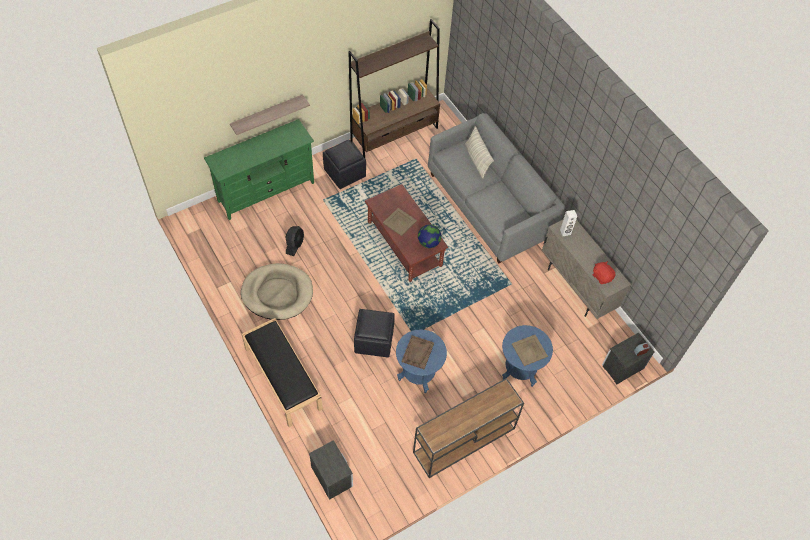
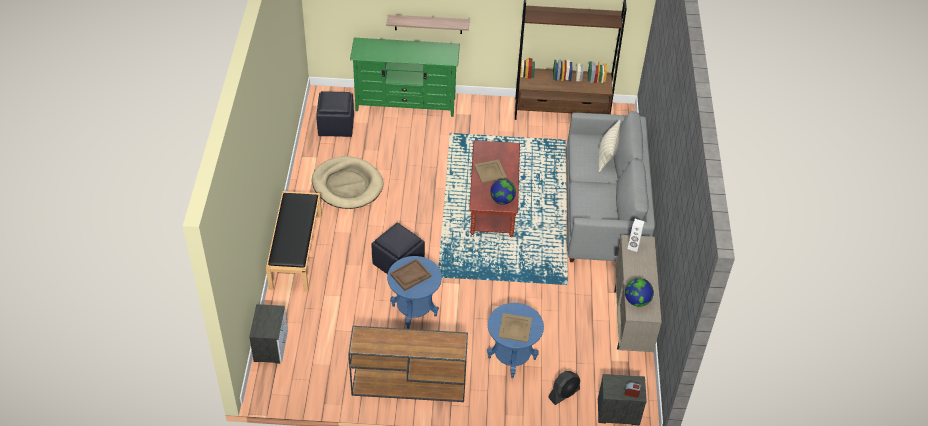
camera: 35 degrees right, 10 degrees down
black fan [286,226,304,256] -> black fan moved to [548,371,580,405]
black ottoman [323,140,366,189] -> black ottoman moved to [316,91,354,137]
red plush toy [593,261,616,284] -> globe [625,278,654,307]

